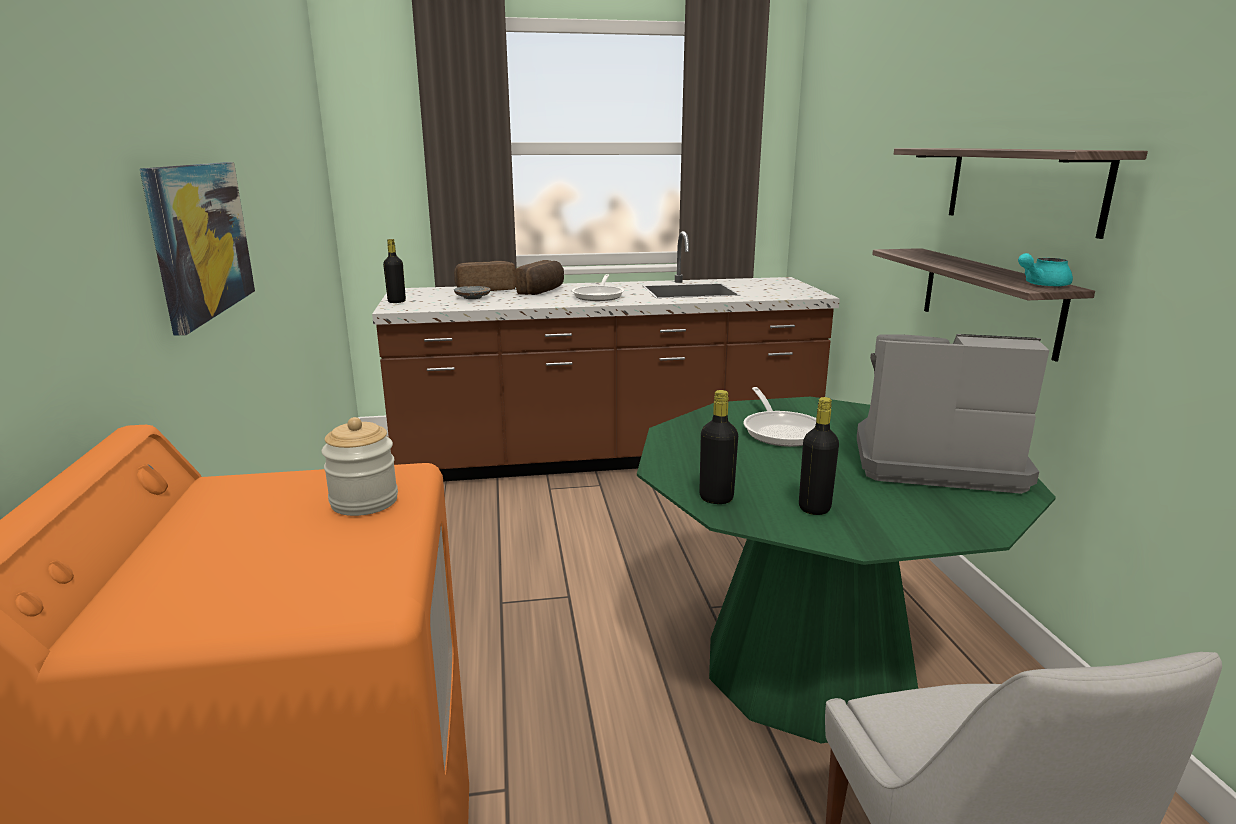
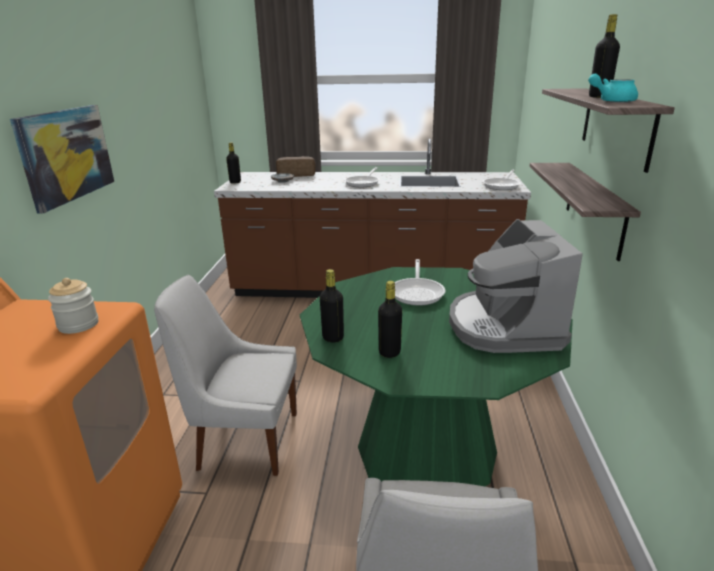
camera: 15 degrees right, 5 degrees up
bread [515,260,564,295] -> none
coffee machine [857,334,1049,494] -> coffee machine turned 120 degrees counterclockwise [449,219,583,353]
turquoise teapot [1018,253,1073,287] -> turquoise teapot moved to [588,74,638,103]
none -> white chair [154,275,297,476]
none -> frying pan [483,170,520,190]
none -> black bottle [589,14,620,98]

